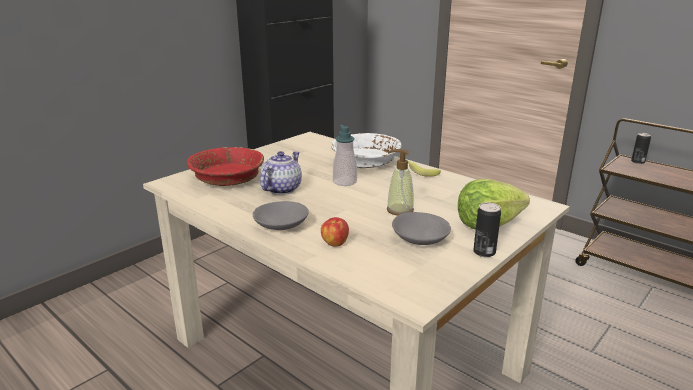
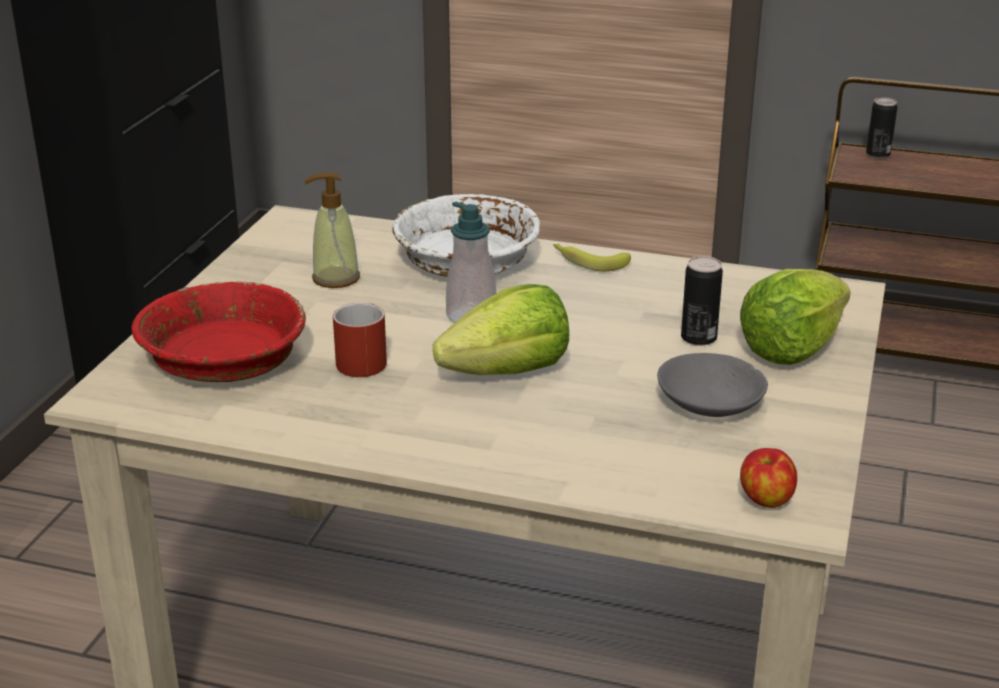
camera: 25 degrees left, 5 degrees up
grey bowl [253,201,309,230] -> none
teapot [260,151,302,195] -> red mug [333,303,387,377]
apple [321,217,349,247] -> apple moved to [740,448,797,508]
soap dispenser [387,149,414,216] -> soap dispenser moved to [304,172,360,288]
can [473,202,501,257] -> can moved to [681,256,723,346]
none -> lettuce [433,284,569,375]

